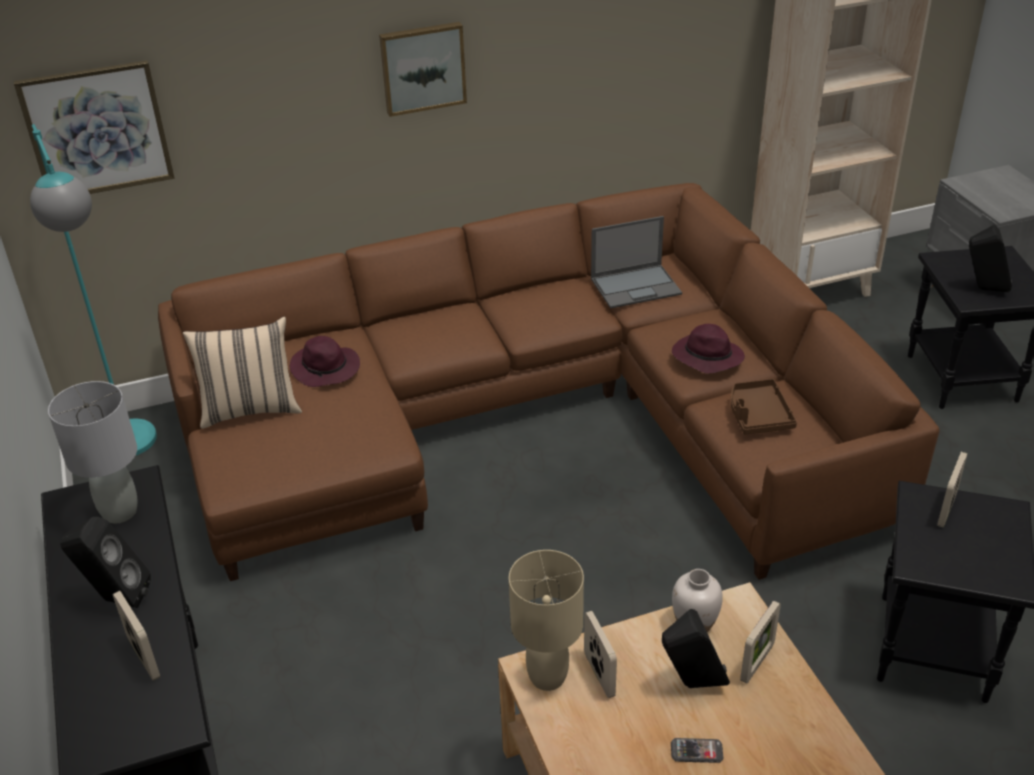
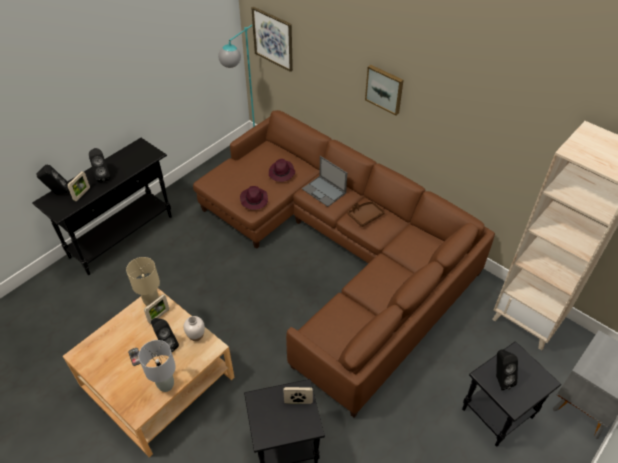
camera: 60 degrees right, 10 degrees up
grey table lamp [48,381,137,523] -> grey table lamp moved to [139,340,176,392]
beige pillow [183,317,302,429] -> none
laptop [591,216,682,309] -> laptop moved to [302,156,347,207]
purple hat [672,324,745,374] -> purple hat moved to [240,186,268,210]
brown tray [731,379,797,434] -> brown tray moved to [347,201,385,227]
picture frame [740,601,781,683] -> none
none -> black speaker [36,165,68,194]

